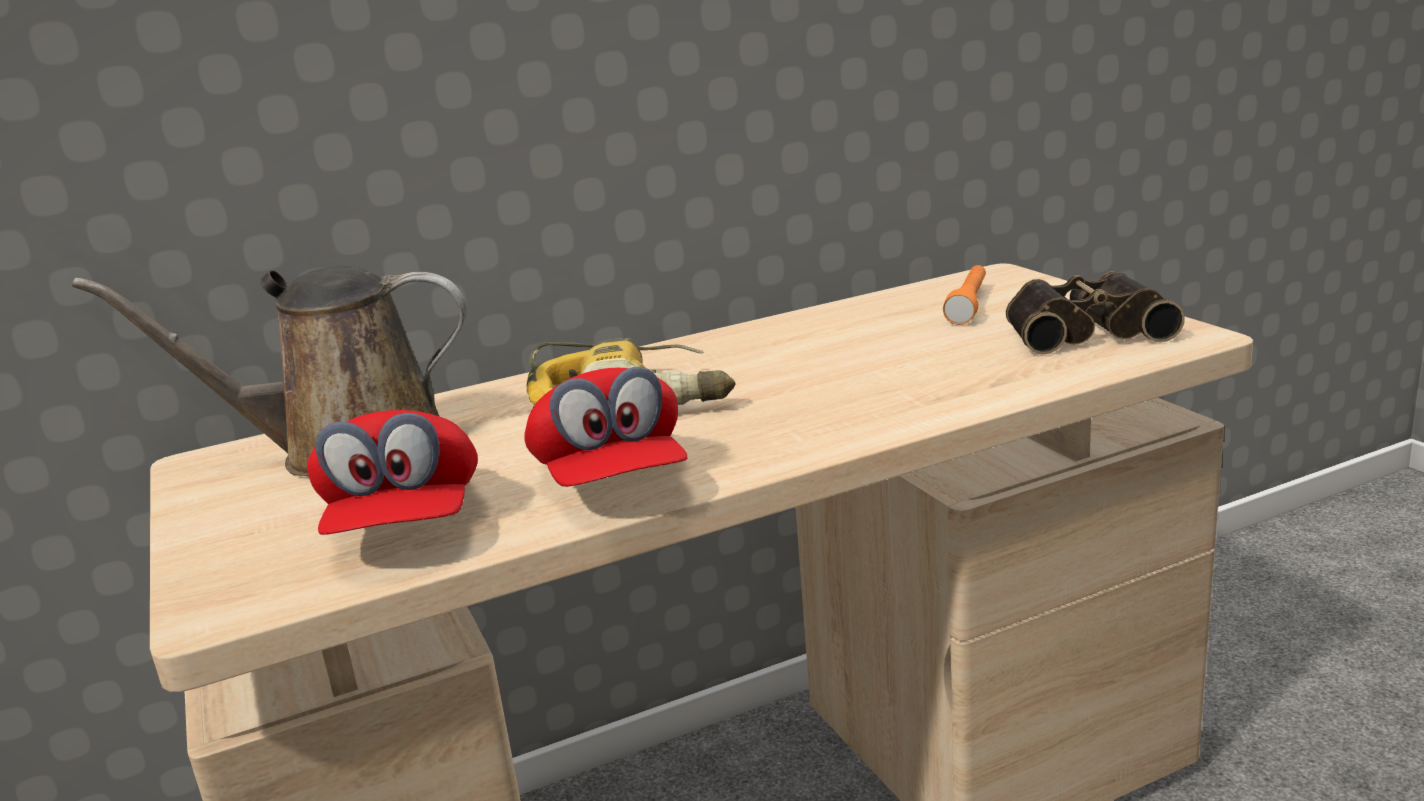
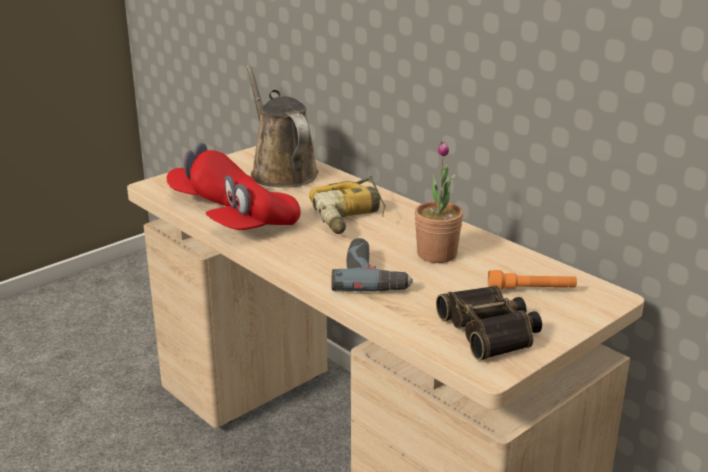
camera: 70 degrees right, 5 degrees up
red cap [307,410,478,535] -> red cap turned 45 degrees clockwise [167,143,255,206]
none -> power drill [331,238,413,291]
none -> potted plant [415,141,463,263]

